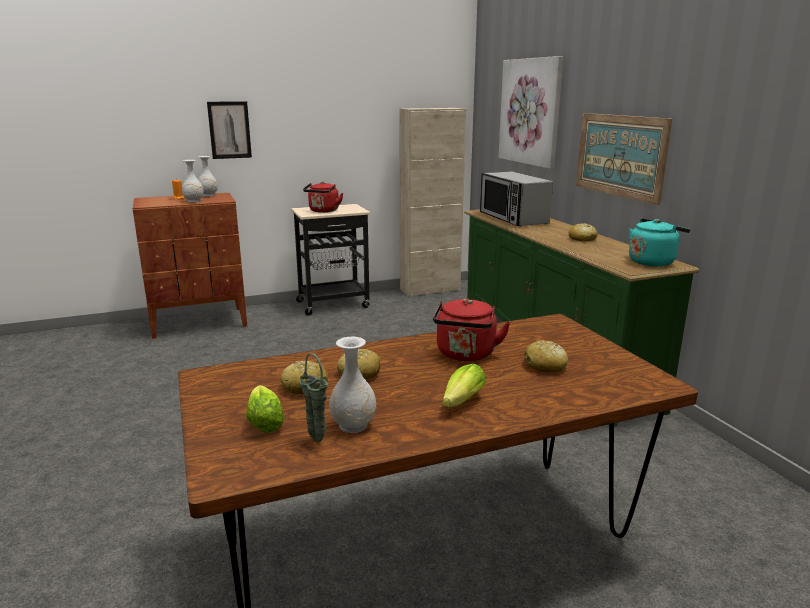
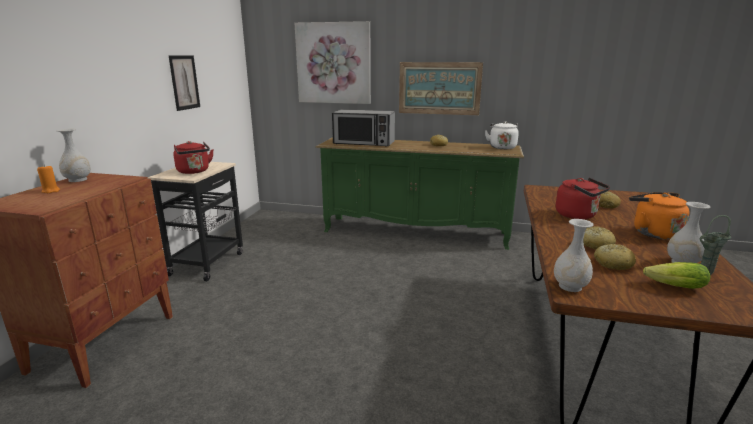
camera: 55 degrees left, 0 degrees up
white vase [182,160,204,202] -> white vase moved to [554,219,594,292]
picture [207,101,252,159] -> picture moved to [168,55,200,111]
beige cabinet [399,108,466,297] -> none
lettuce [442,364,485,407] -> orange kettle [629,192,690,240]
turquoise kettle [629,218,690,266] -> white kettle [485,121,519,149]

